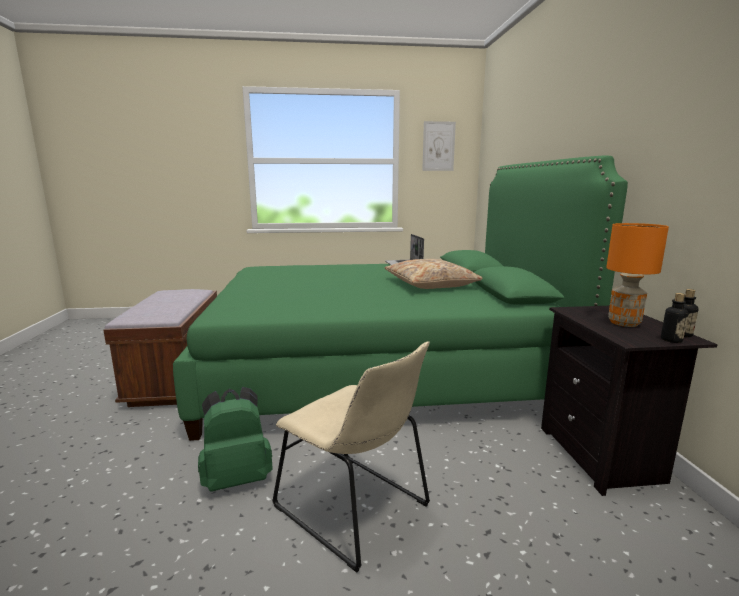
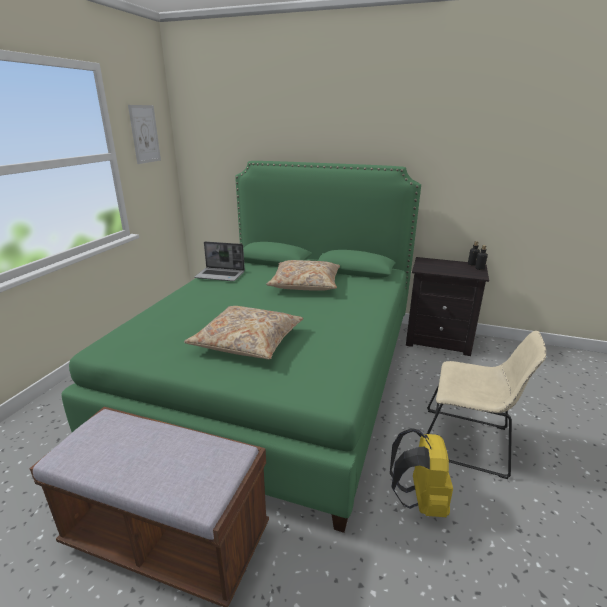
camera: 65 degrees left, 10 degrees up
green backpack [198,387,273,492] -> yellow backpack [390,428,453,517]
beige chair [272,341,430,573] -> beige chair turned 45 degrees clockwise [427,331,546,479]
orange table lamp [606,223,669,327] -> none
none -> beige pillow [184,306,303,359]

